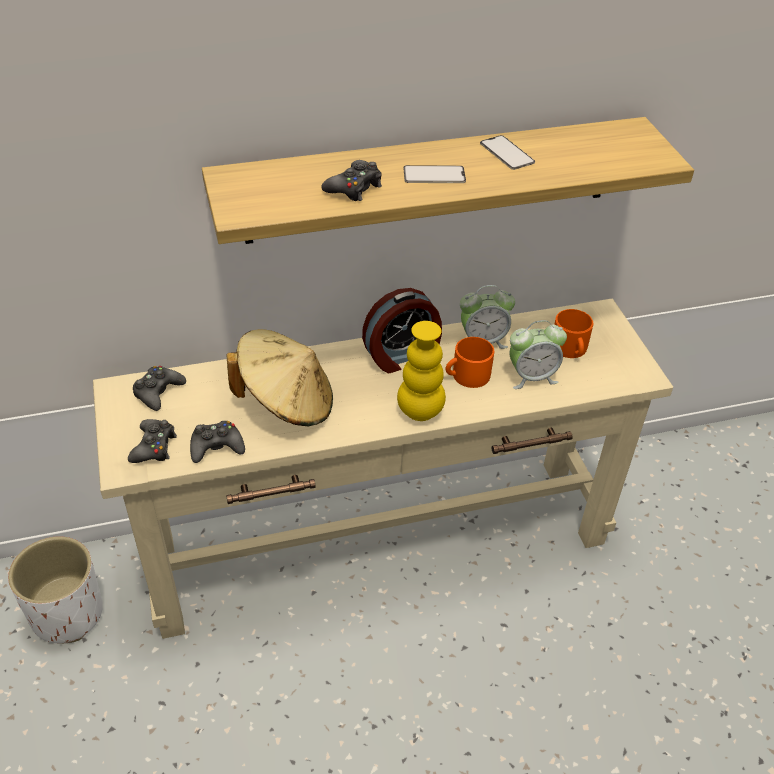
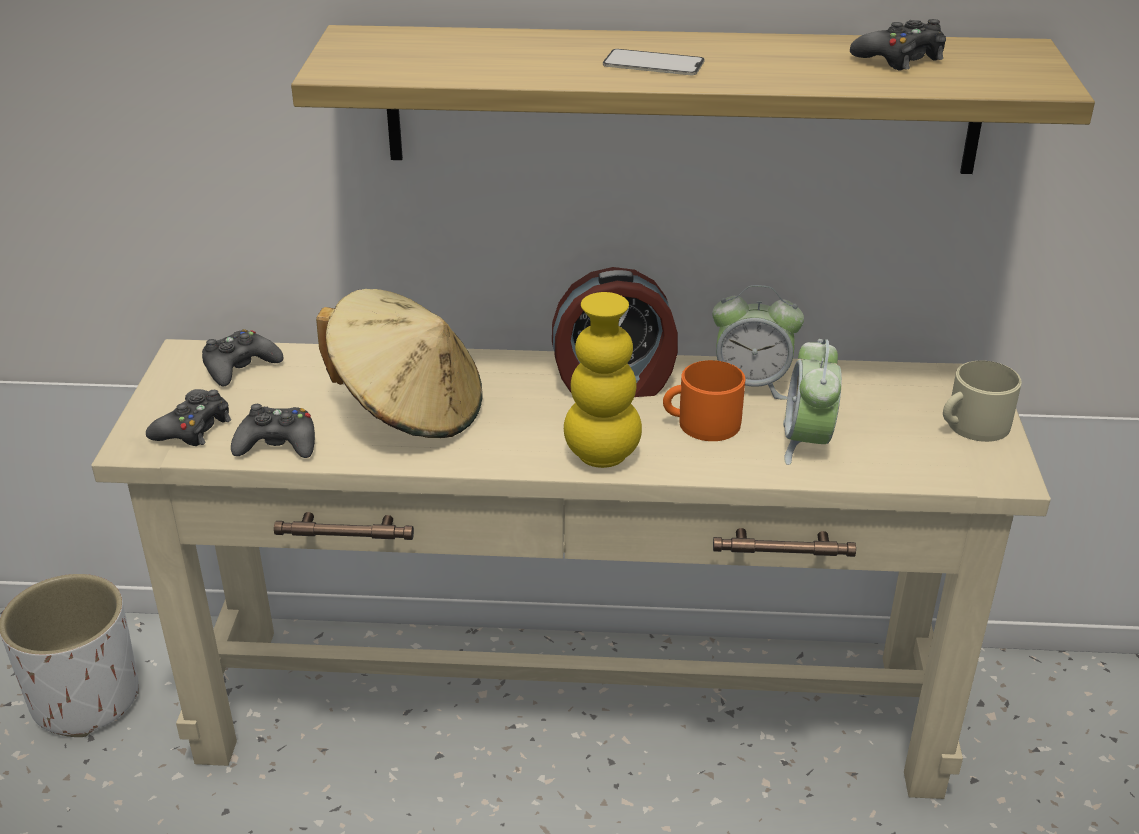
camera: 20 degrees right, 10 degrees down
black game controller [321,160,382,201] -> black game controller moved to [850,19,946,71]
phone [480,135,535,170] -> none
alarm clock [510,320,567,389] -> alarm clock turned 90 degrees clockwise [783,339,842,465]
orange mug [554,309,593,358] -> none
none -> beige mug [943,361,1022,442]

